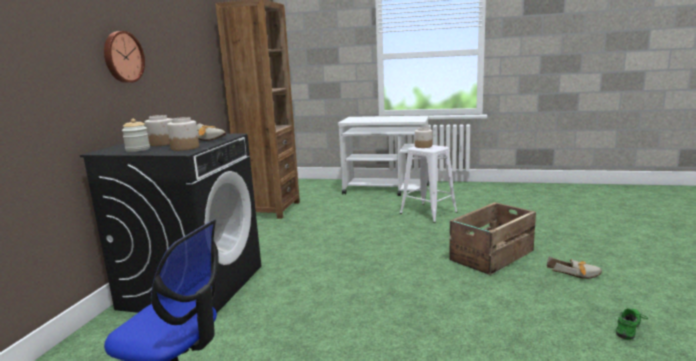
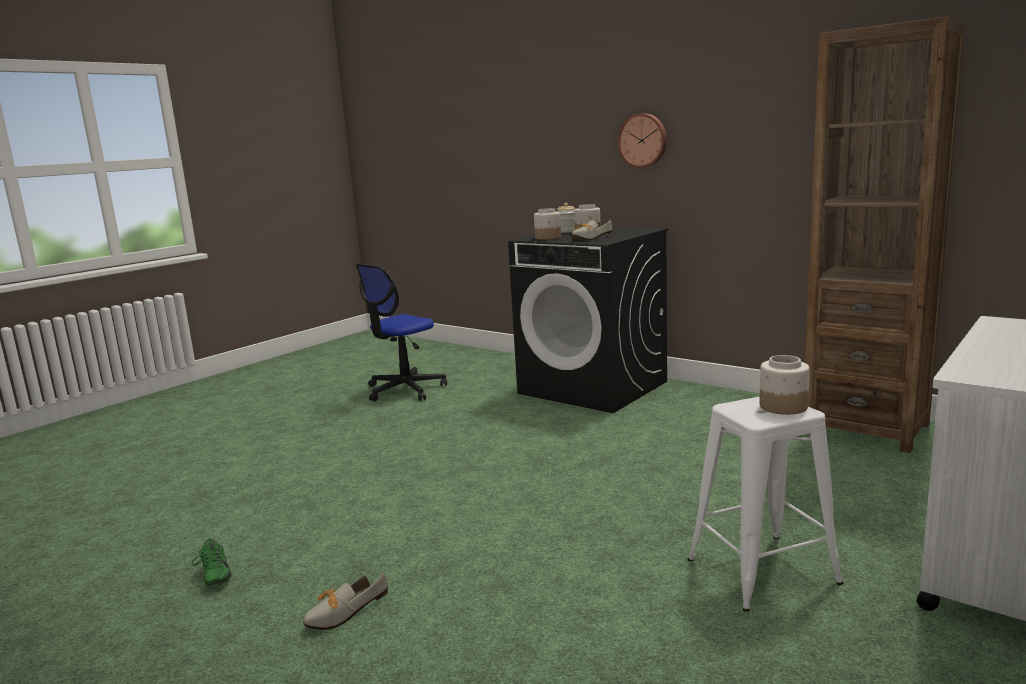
camera: 115 degrees right, 0 degrees up
crate [449,202,536,275] -> none

